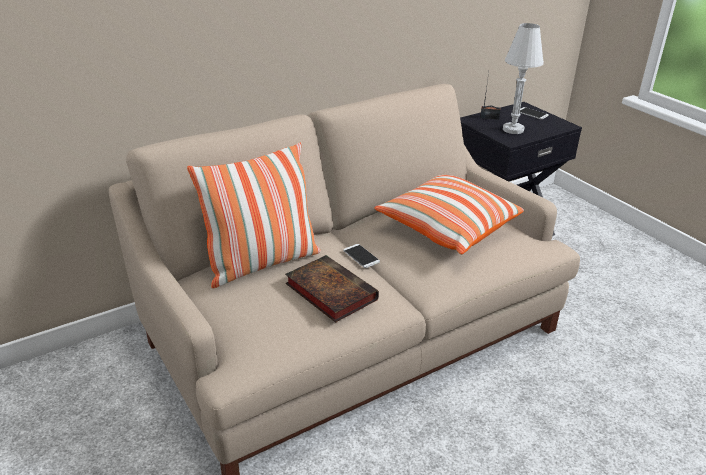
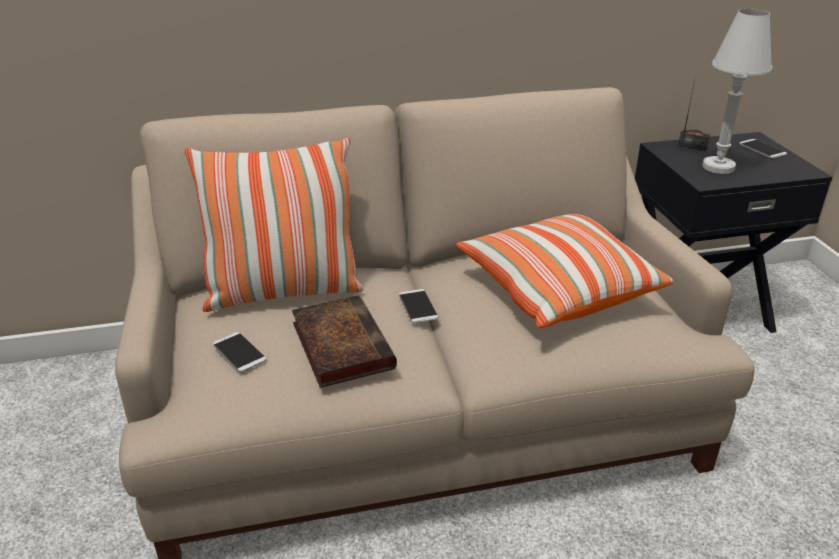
camera: 20 degrees right, 0 degrees up
none -> phone [213,332,266,372]

